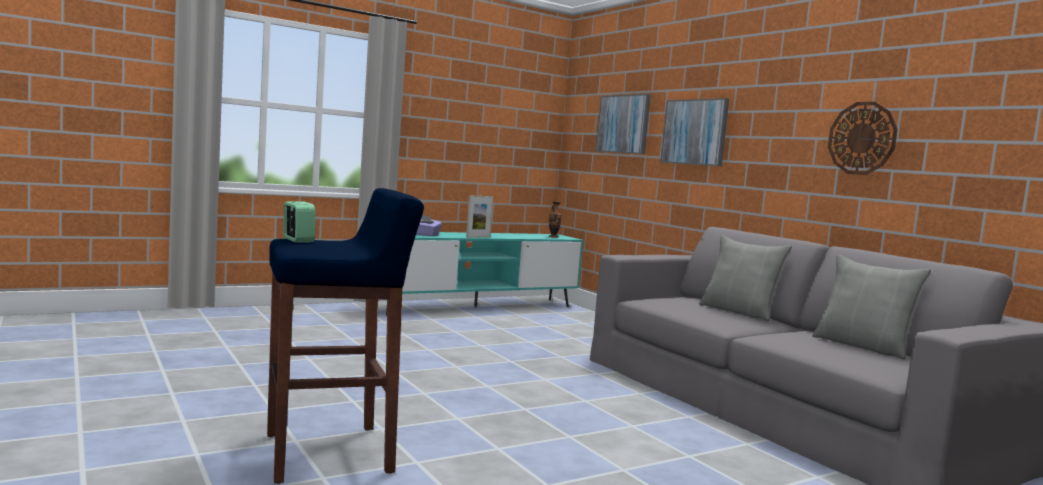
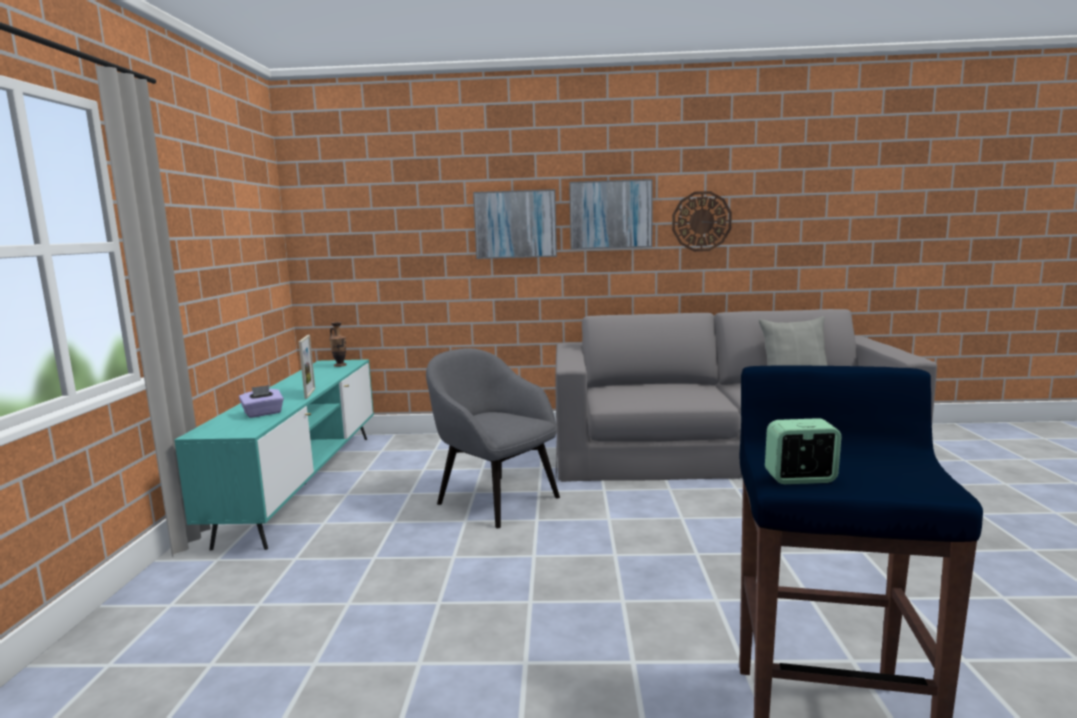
camera: 55 degrees left, 5 degrees up
picture [596,94,651,154] -> picture moved to [569,179,653,250]
grey pillow [699,235,792,321] -> none
none -> grey armchair [426,348,560,528]

